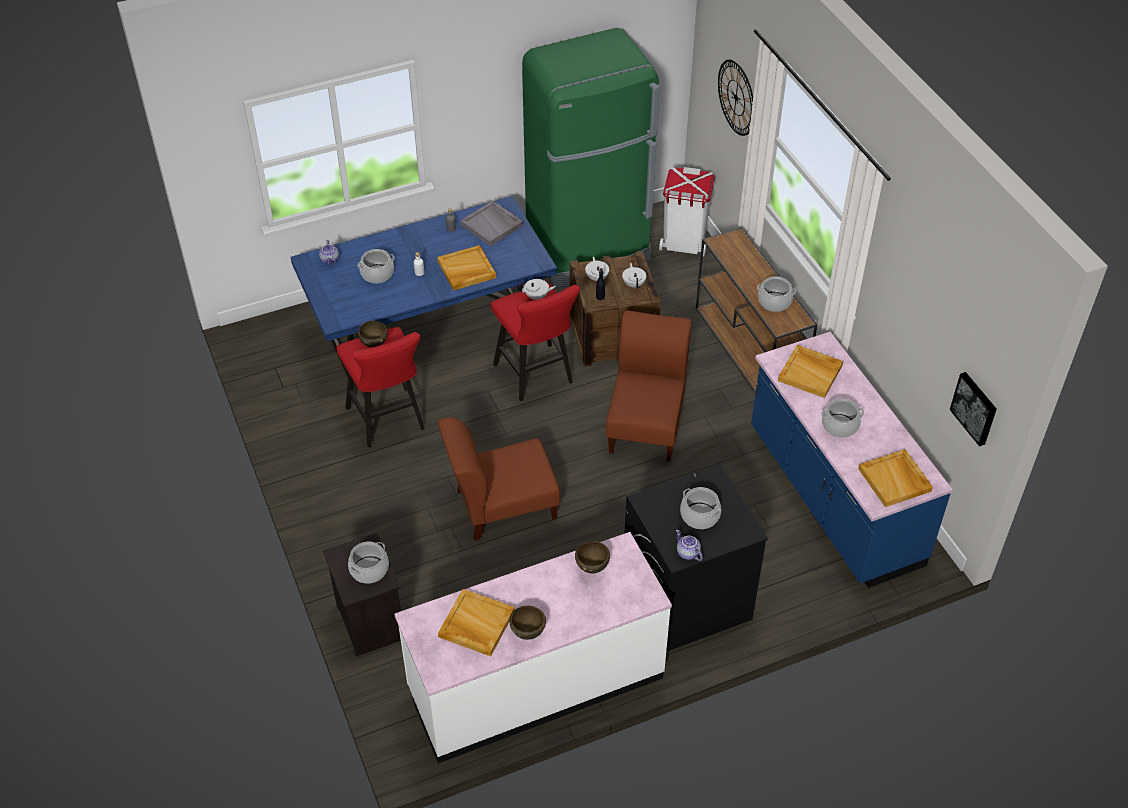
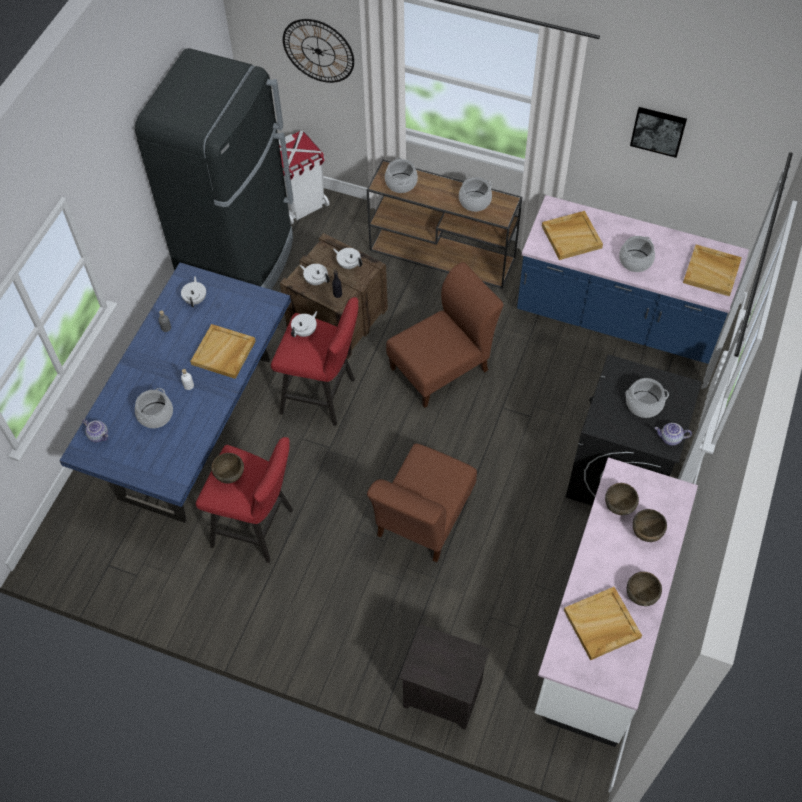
camera: 45 degrees left, 10 degrees up
cooking pot [348,542,389,584] -> cooking pot moved to [385,158,418,193]
grey tray [460,201,523,246] -> white teapot [181,276,206,307]
green fridge [522,28,660,288] -> black fridge [135,48,293,290]
brown chair [606,311,692,462] -> brown chair turned 90 degrees clockwise [386,262,504,408]
picture [950,372,997,446] -> picture moved to [630,107,687,158]
none -> brown bowl [633,509,667,542]

